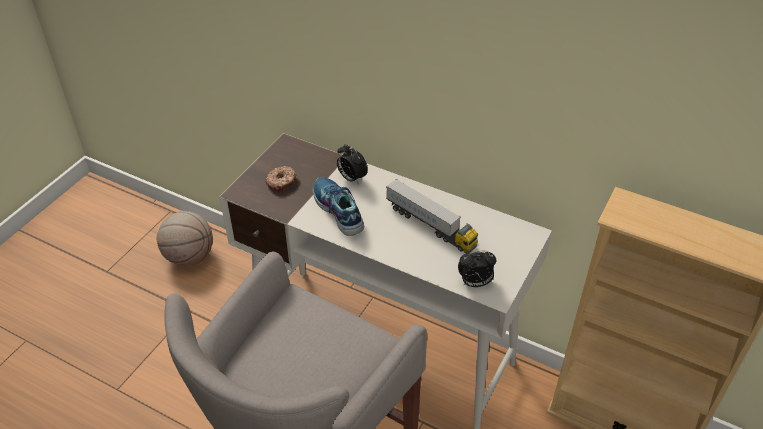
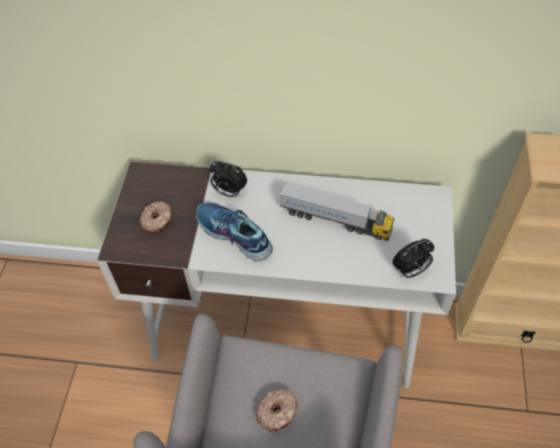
camera: 20 degrees left, 10 degrees up
basketball [157,211,213,266] -> none
none -> donut [256,388,298,432]

